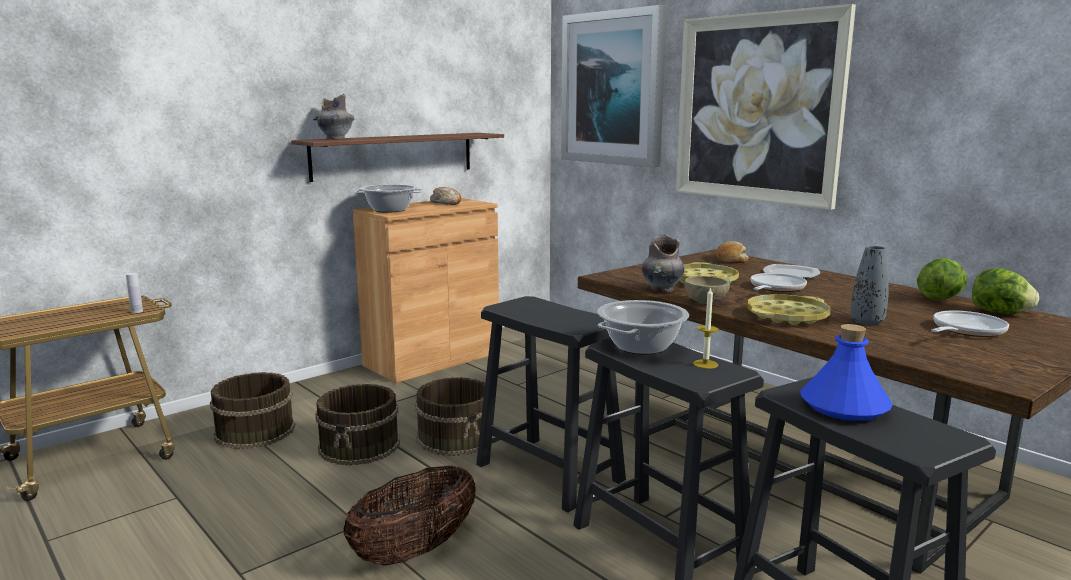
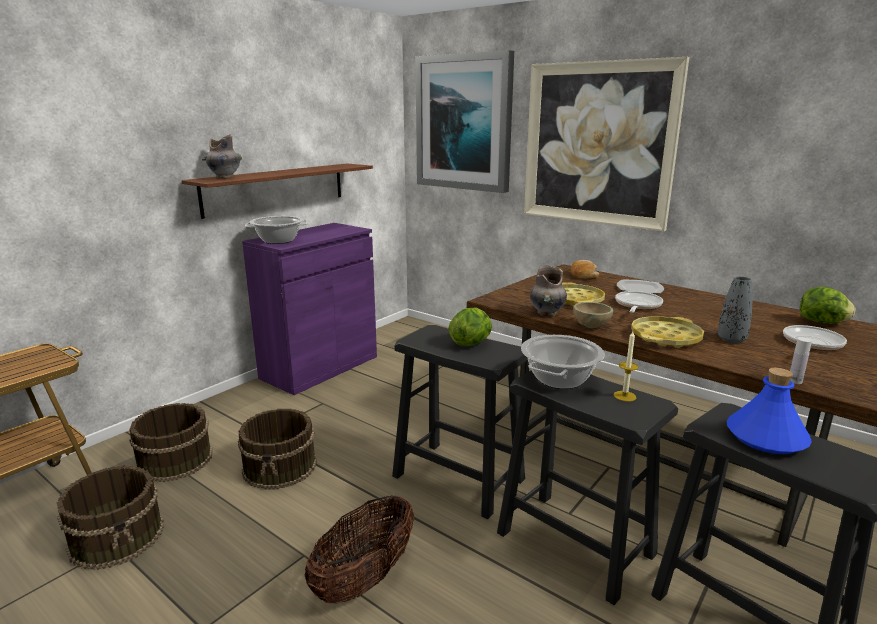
camera: 10 degrees left, 5 degrees up
white bottle [126,273,143,313] -> white bottle moved to [790,337,812,384]
brown cabinet [353,198,499,383] -> purple cabinet [242,223,377,395]
brown bucket [415,377,493,456] -> brown bucket moved to [56,465,164,570]
bread [430,187,461,205] -> none
lettuce [917,258,967,300] -> lettuce moved to [448,308,492,346]

